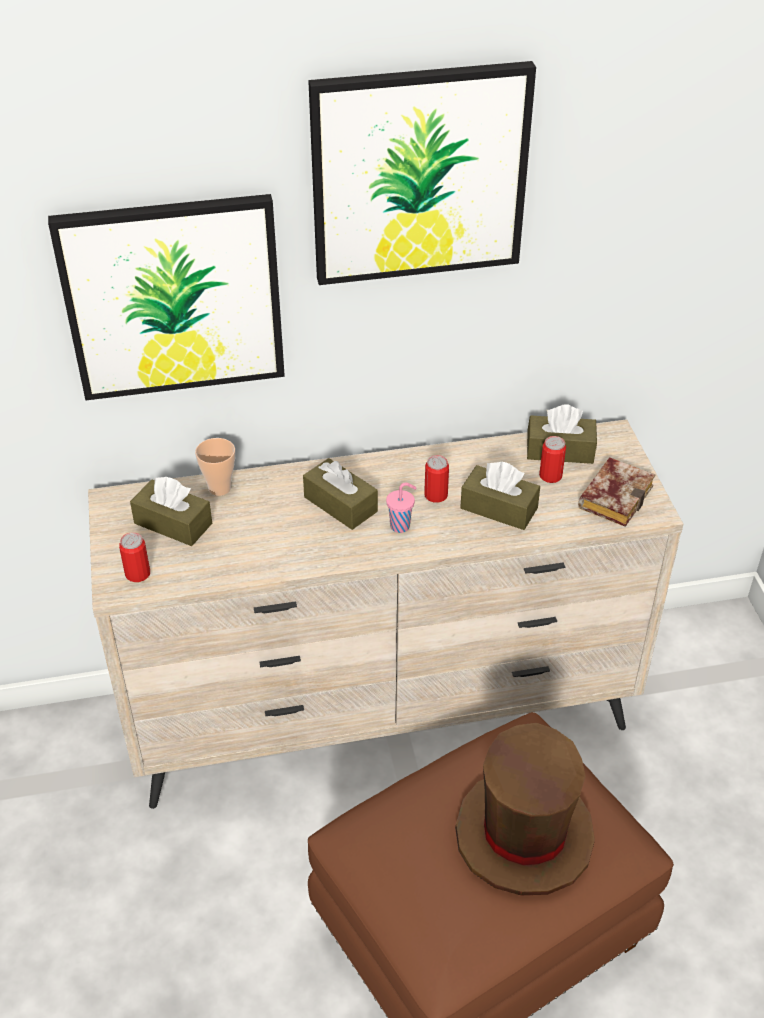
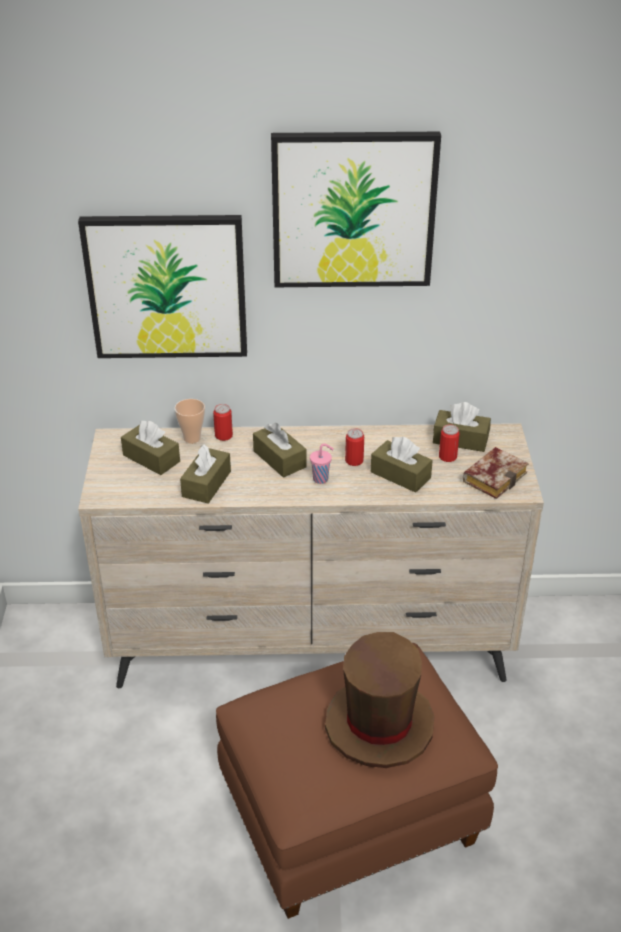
camera: 10 degrees right, 5 degrees down
can [119,533,150,582] -> can moved to [213,404,233,441]
none -> brown tissue box [180,444,231,503]

